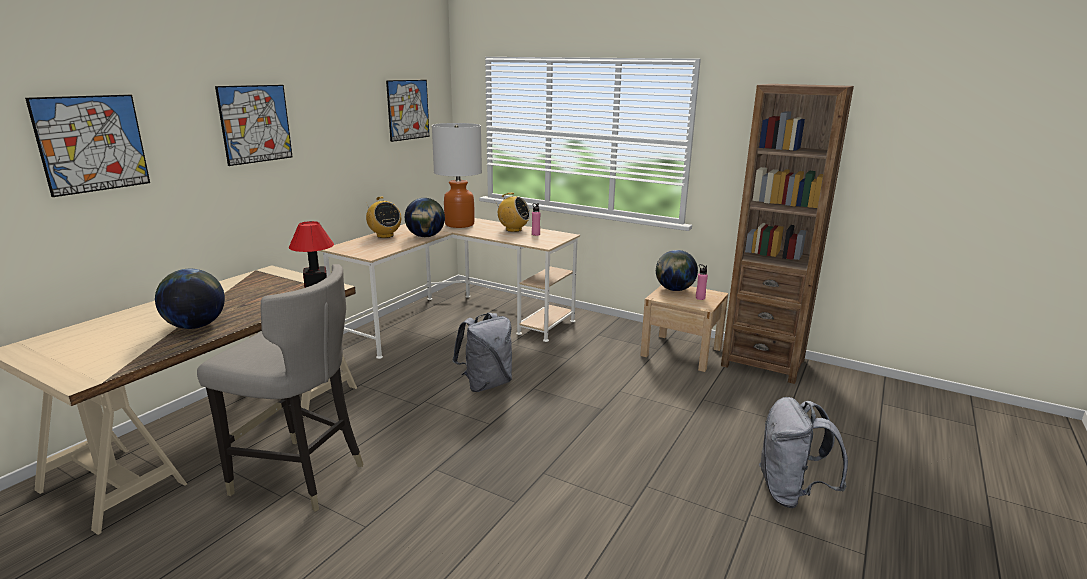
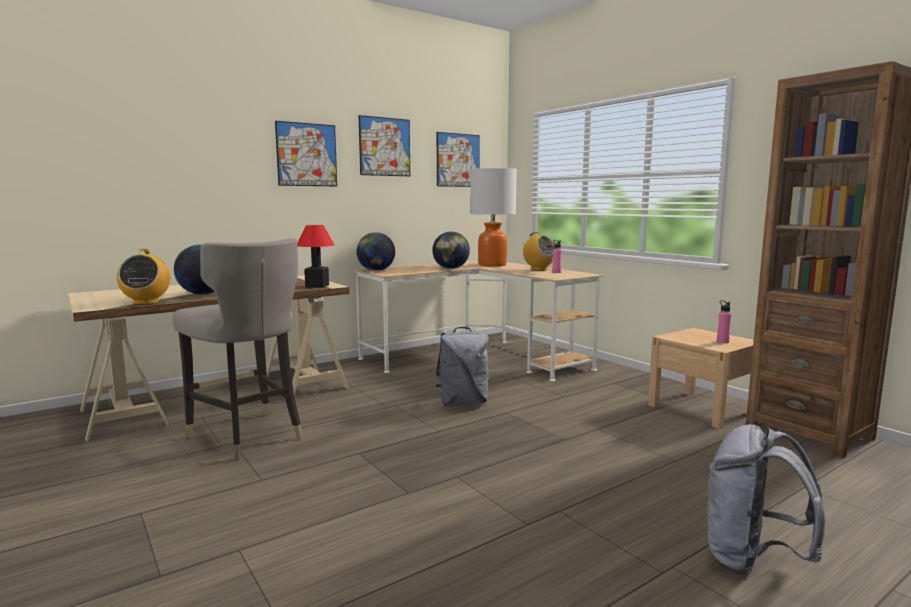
camera: 25 degrees right, 10 degrees down
picture [25,95,150,197] -> picture moved to [359,115,410,176]
radio [366,197,401,238] -> radio moved to [117,248,170,305]
globe [656,250,698,291] -> globe moved to [357,232,395,271]

